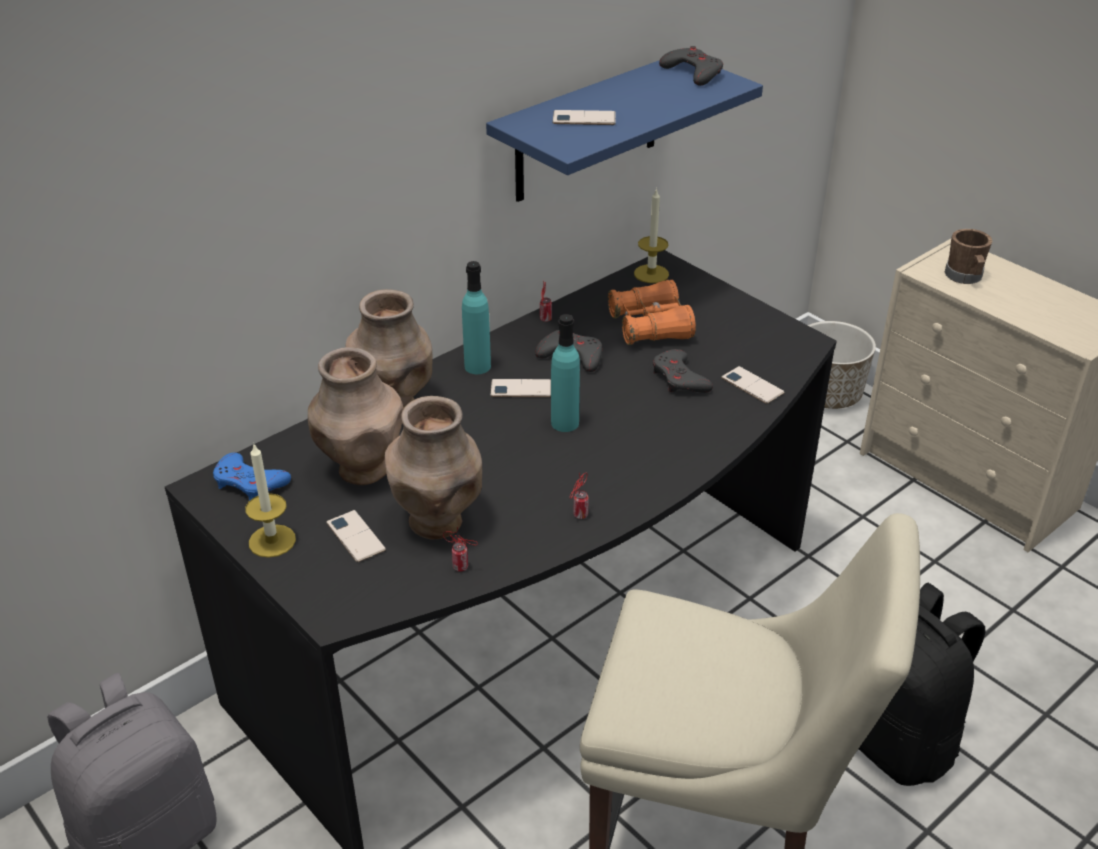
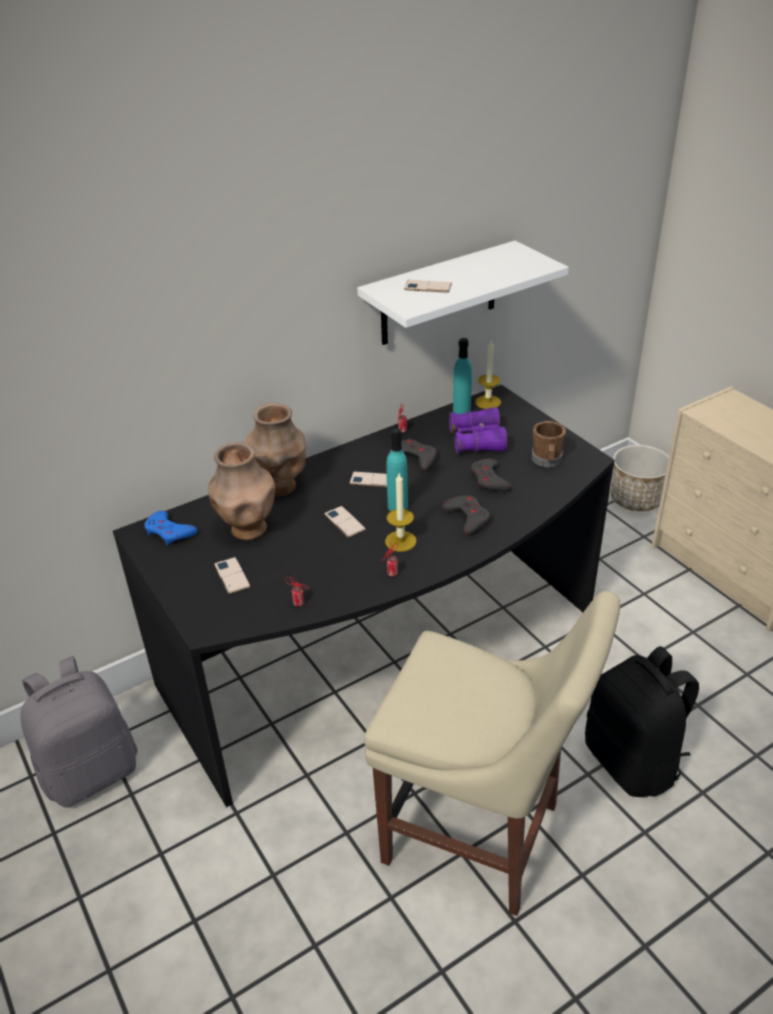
camera: 10 degrees right, 0 degrees up
candle [245,444,296,558] -> candle moved to [385,473,417,552]
brown vase [385,396,482,540] -> none
turquoise bottle [462,261,491,374] -> turquoise bottle moved to [453,338,472,414]
blue shelf [486,60,763,202] -> white shelf [357,241,569,345]
orange binoculars [608,280,696,345] -> purple binoculars [449,407,507,453]
grey game controller [659,46,723,86] -> grey game controller moved to [442,495,490,535]
phone [721,366,785,404] -> phone moved to [324,506,366,538]
brown mug [945,229,992,284] -> brown mug moved to [532,421,566,467]

